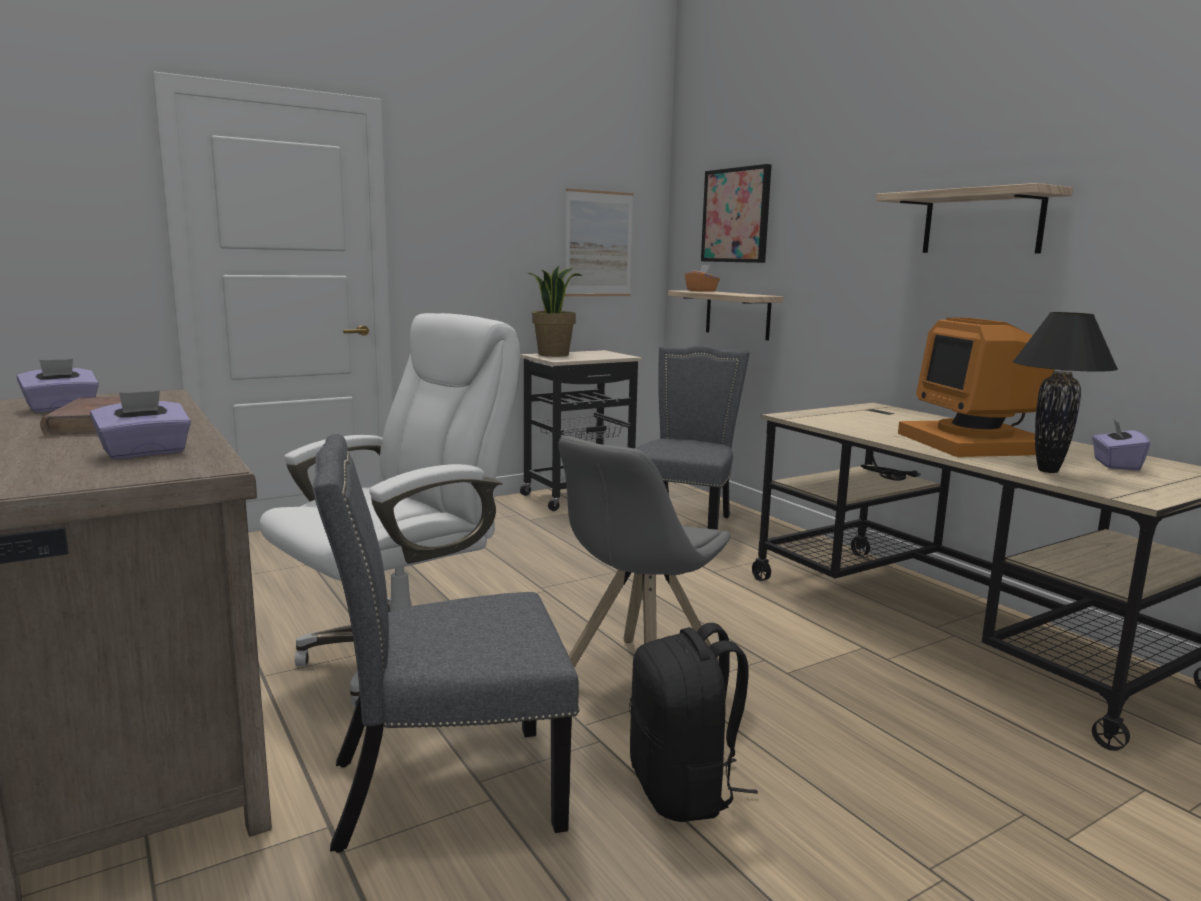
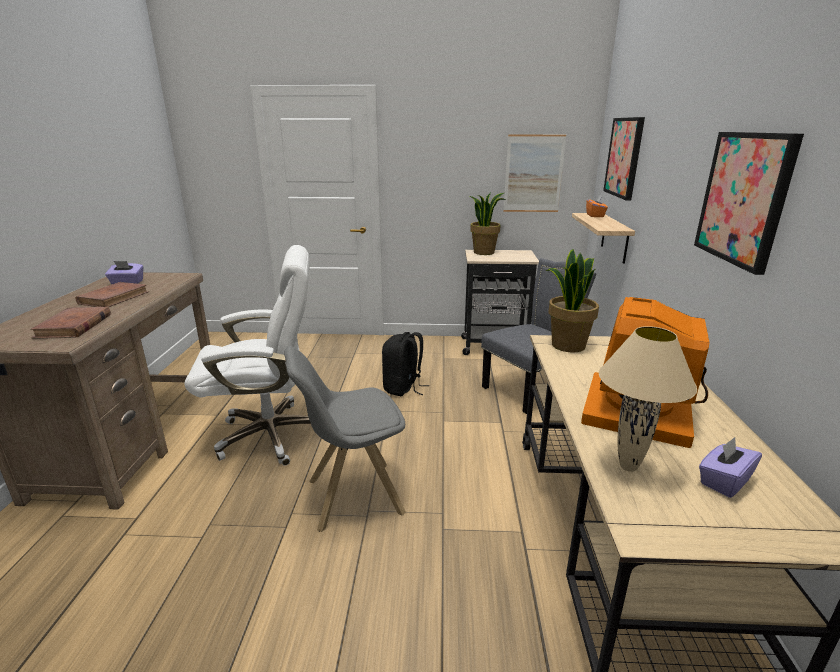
camera: 35 degrees right, 10 degrees up
purple tissue box [90,391,191,459] -> brown book [30,307,111,339]
grey chair [313,434,579,853] -> none
black backpack [629,623,758,822] -> black backpack moved to [382,332,429,396]
shelf [876,183,1073,254] -> picture [694,132,804,275]
black table lamp [1013,312,1118,473] -> beige table lamp [599,326,697,472]
none -> potted plant [546,249,599,352]

